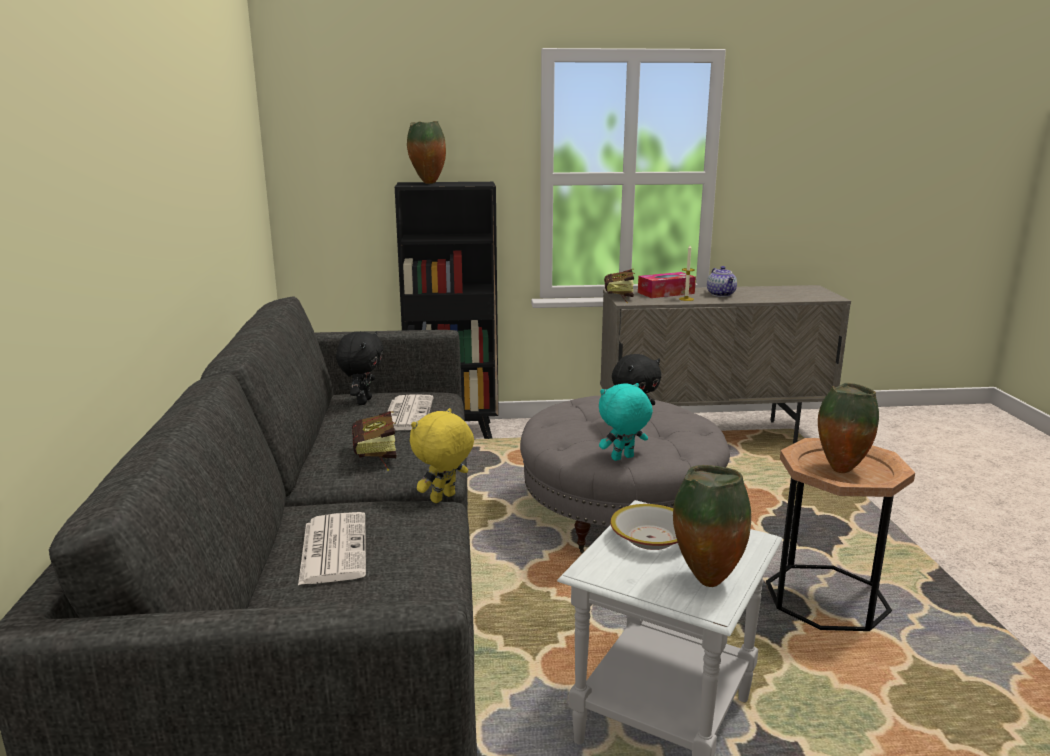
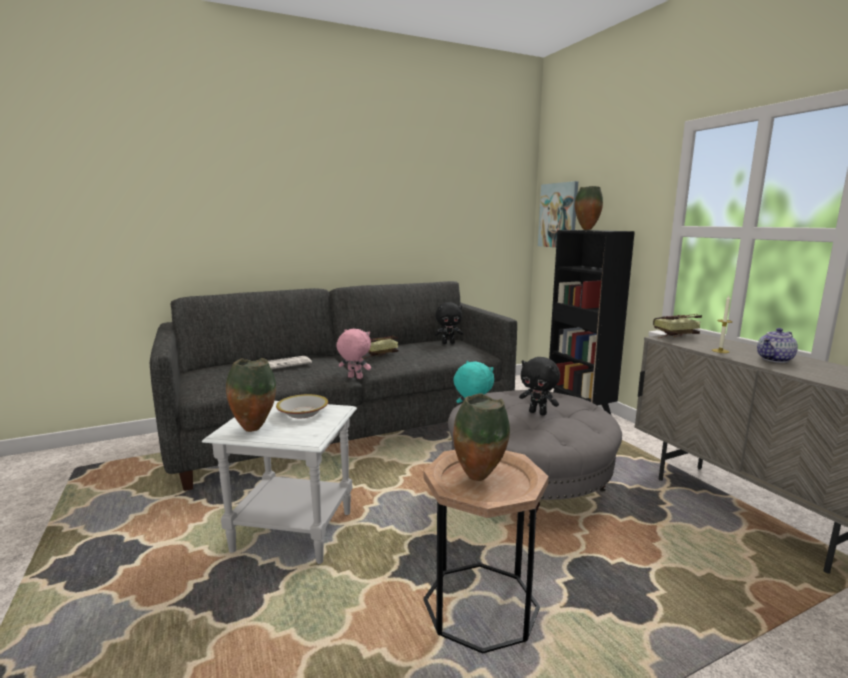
camera: 70 degrees right, 5 degrees down
newspaper [387,394,434,430] -> none
yellow plush toy [410,408,474,503] -> pink plush toy [337,329,371,379]
tissue box [638,272,696,298] -> none
none -> picture [538,181,578,248]

